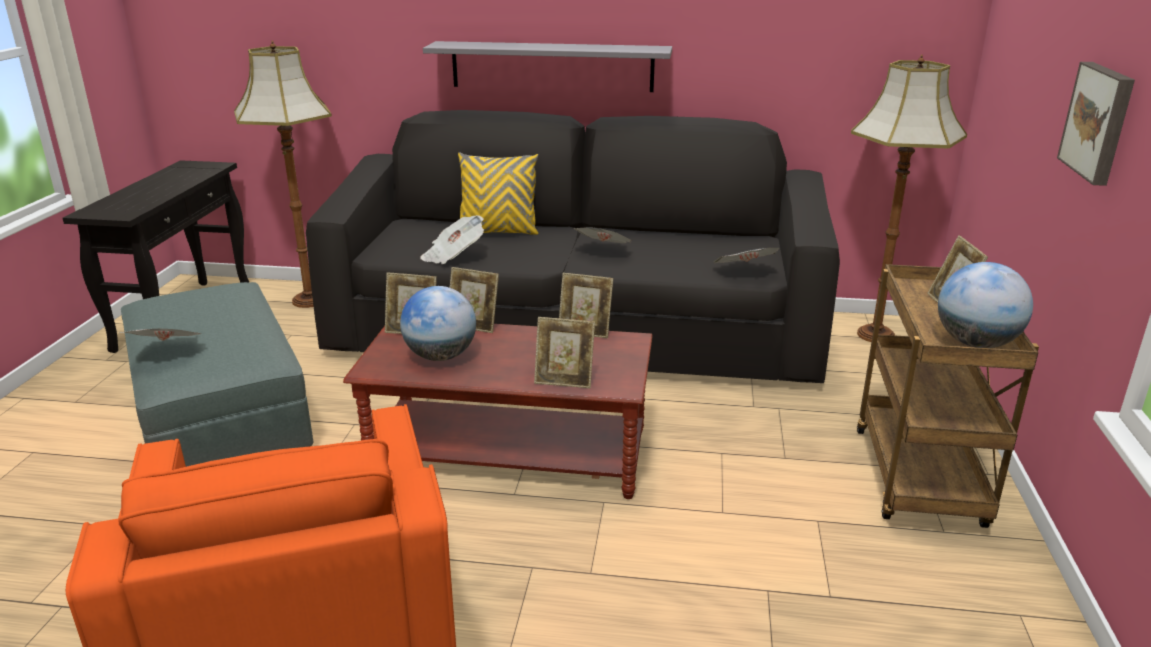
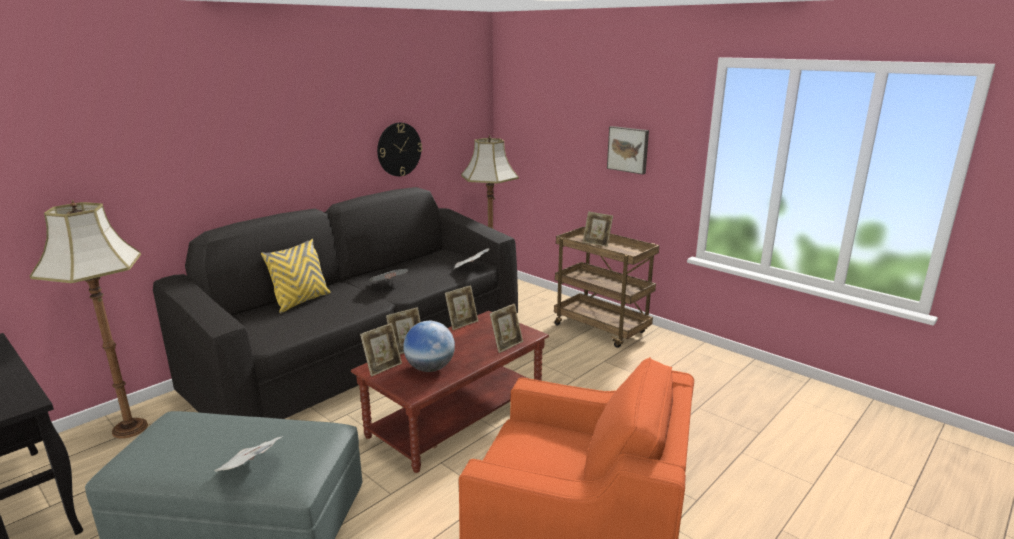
camera: 55 degrees left, 5 degrees down
newspaper [421,215,484,264] -> none
grey shelf [423,41,672,92] -> none
globe [938,262,1033,348] -> none
none -> wall clock [377,122,422,176]

